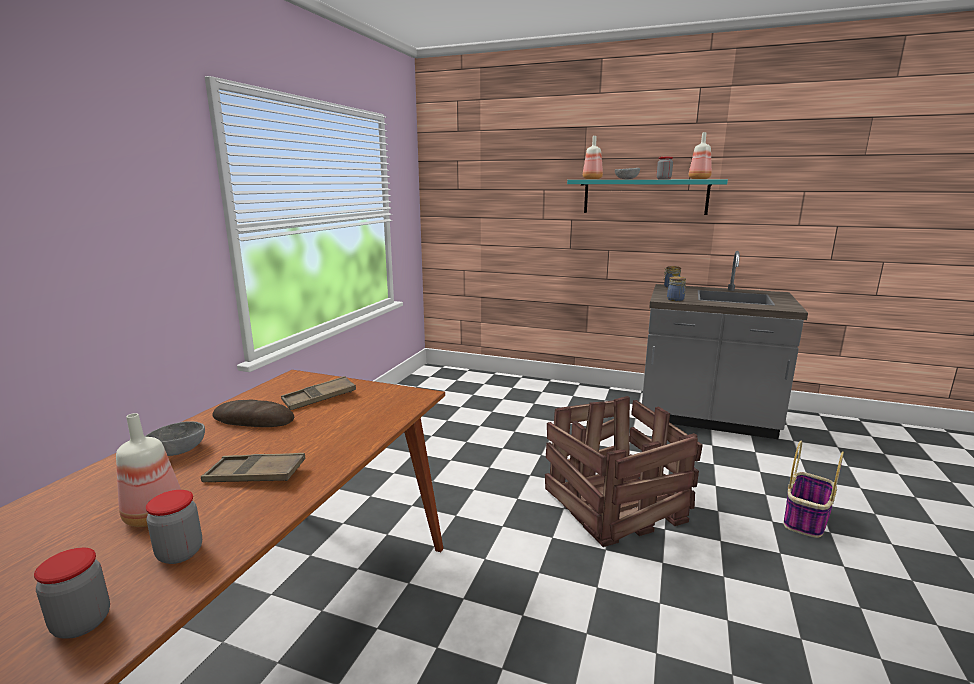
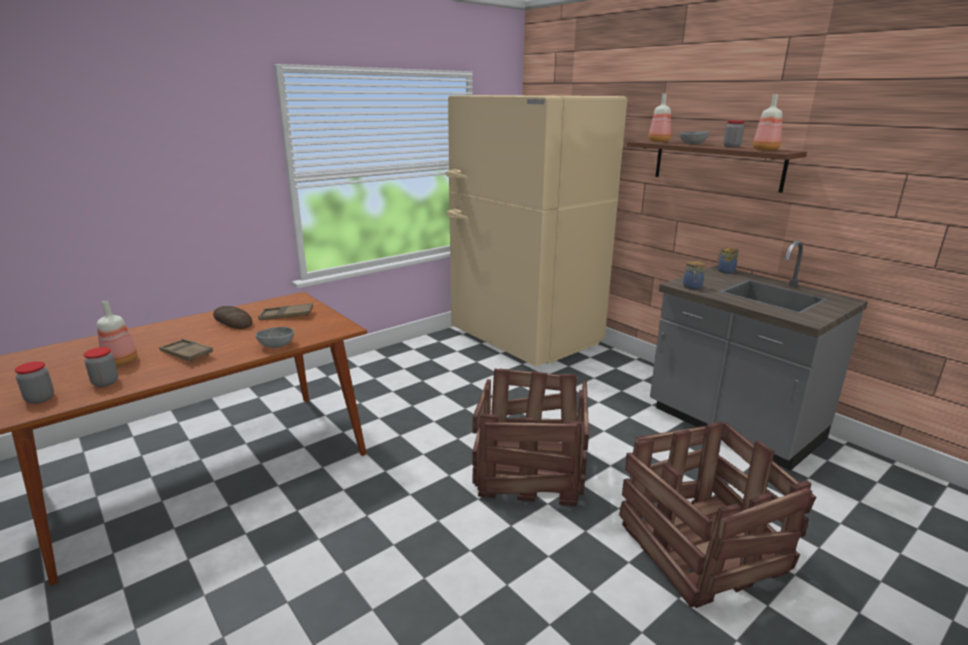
camera: 30 degrees right, 5 degrees up
grey bowl [145,421,205,456] -> grey bowl moved to [255,327,294,348]
turquoise shelf [567,180,728,215] -> brown shelf [627,140,807,193]
basket [783,441,844,538] -> crate [619,421,816,608]
none -> beige fridge [445,95,627,366]

